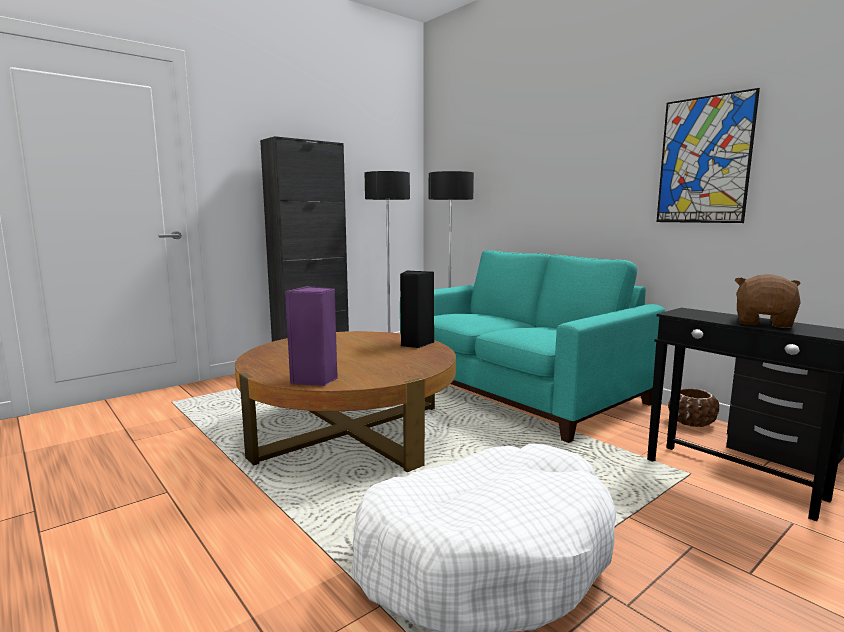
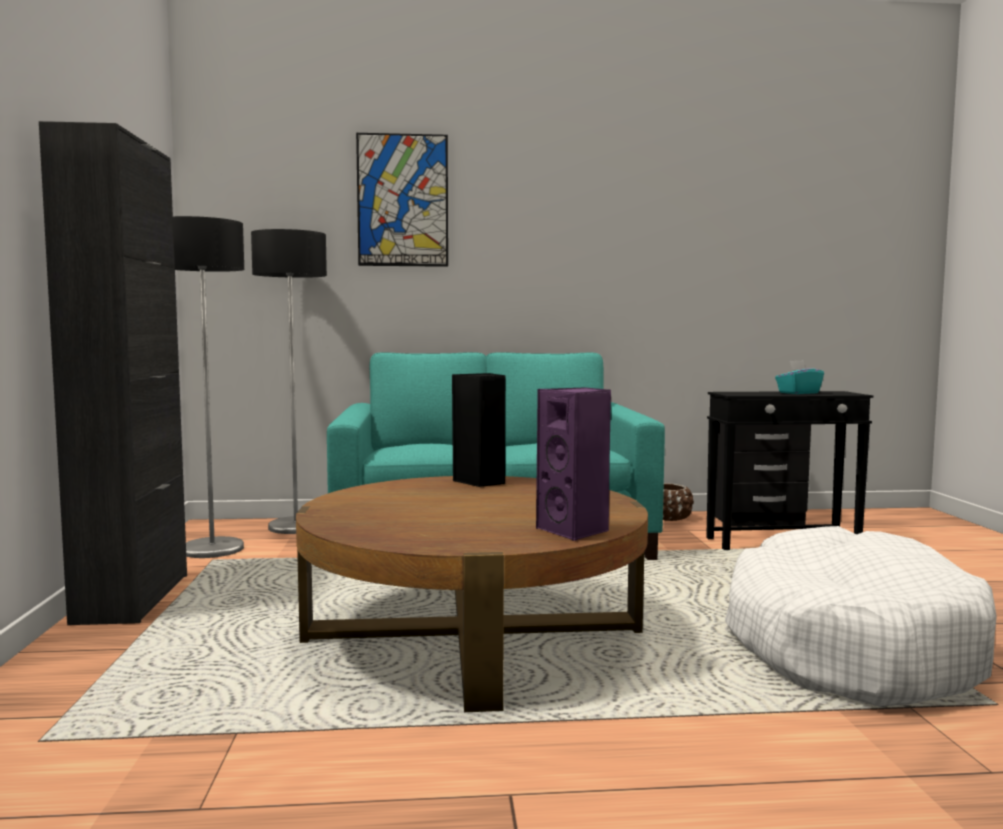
camera: 55 degrees left, 5 degrees down
picture [657,88,760,223] -> picture moved to [356,133,448,267]
brown plush toy [735,274,801,328] -> turquoise tissue box [775,360,824,394]

